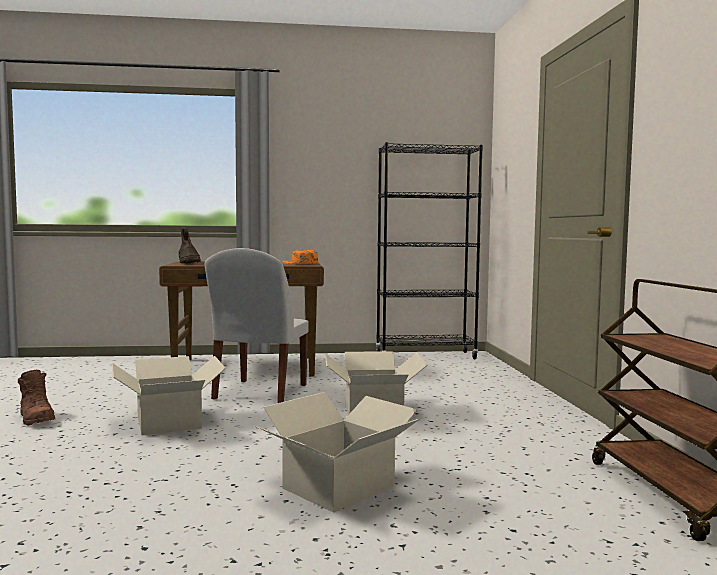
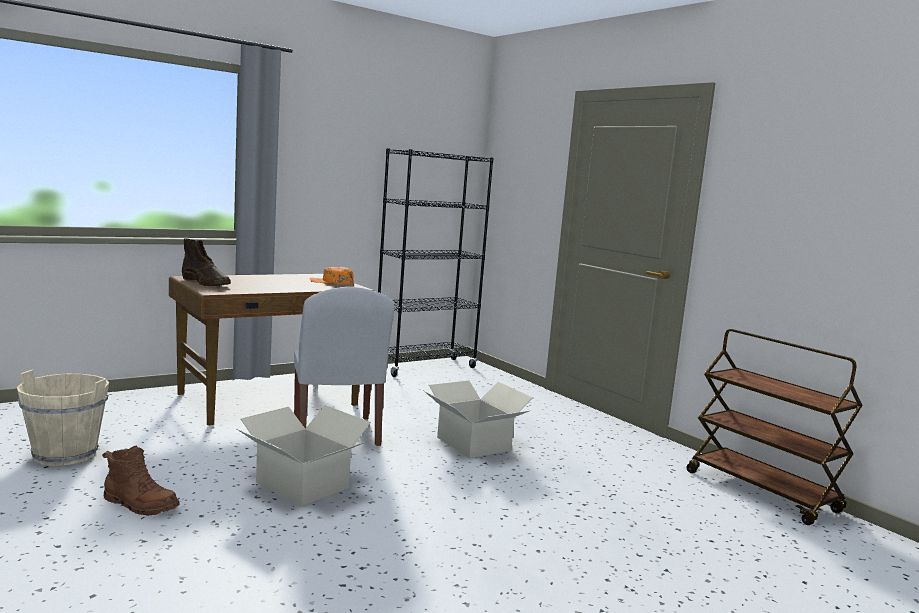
camera: 30 degrees left, 5 degrees up
cardboard box [255,392,420,513] -> none
none -> beige bucket [17,370,109,466]

